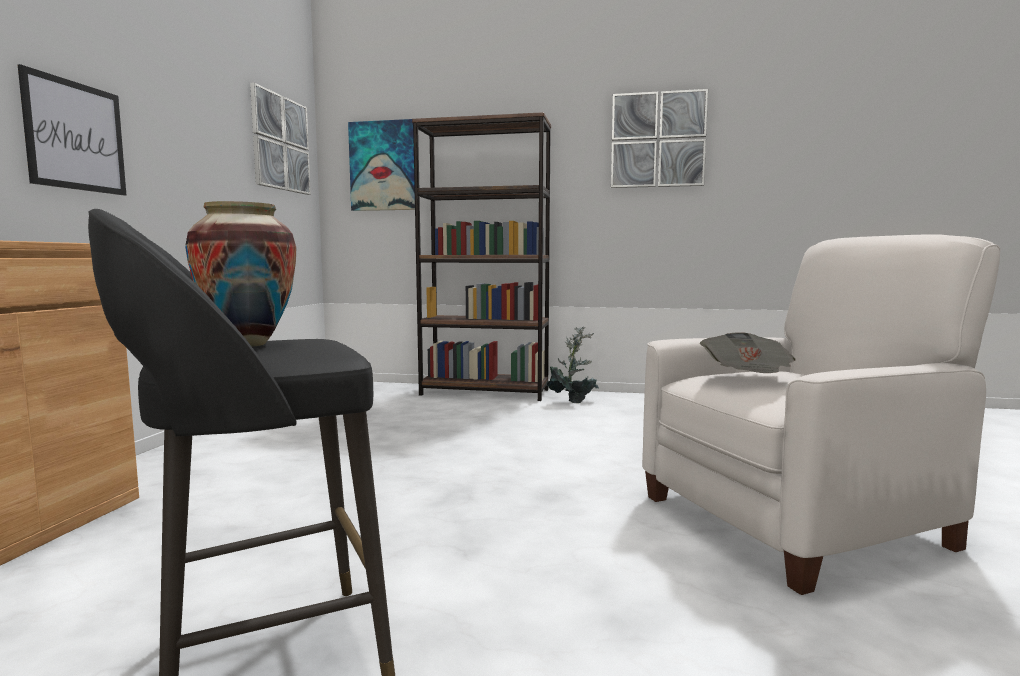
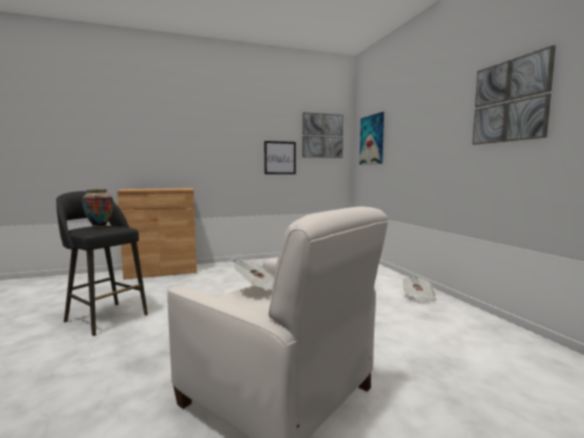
camera: 60 degrees right, 0 degrees up
picture [18,64,126,196] -> picture moved to [264,141,296,174]
brown bookcase [412,112,551,401] -> none
potted plant [547,326,599,403] -> newspaper [403,275,436,304]

